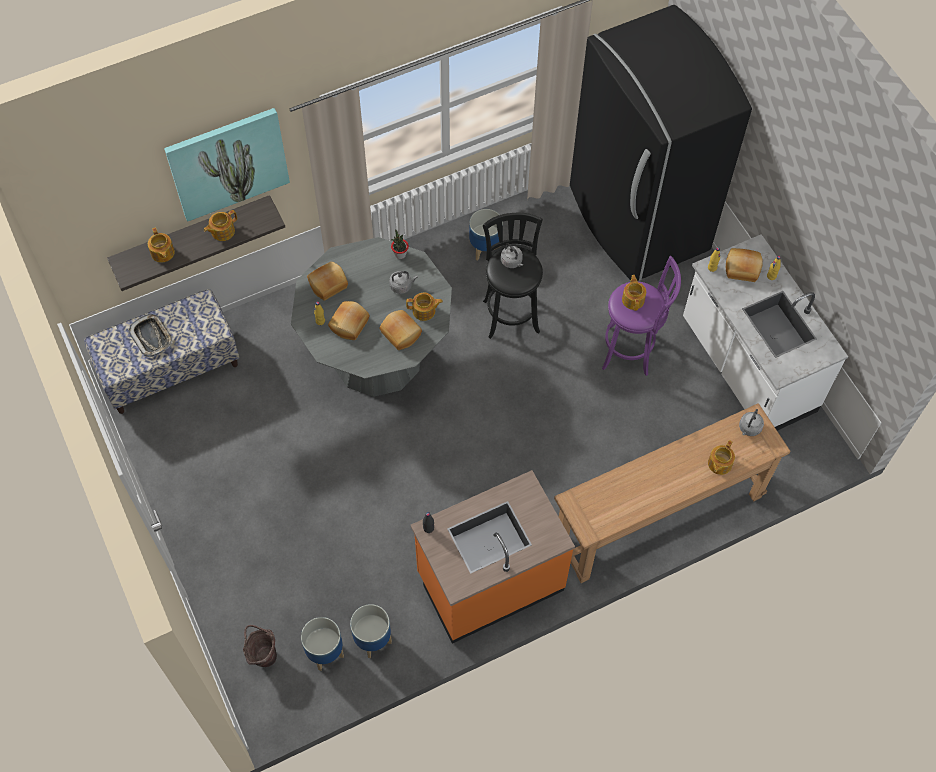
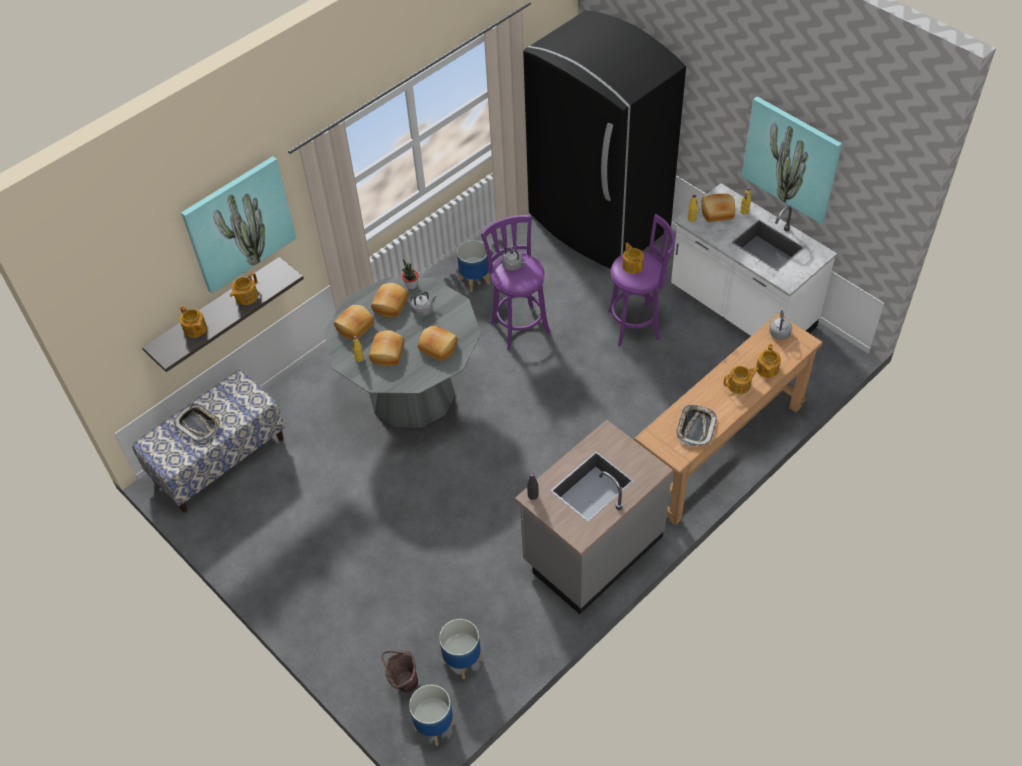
camera: 15 degrees left, 10 degrees down
planter [350,604,392,658] -> planter moved to [409,685,454,746]
teapot [406,293,443,321] -> teapot moved to [724,366,759,394]
orange counter [411,470,575,644] -> grey counter [515,420,673,614]
black stool [483,213,543,339] -> purple stool [481,215,551,350]
none -> bread [371,283,408,318]
none -> tray [676,404,717,446]
none -> picture [742,97,842,224]

